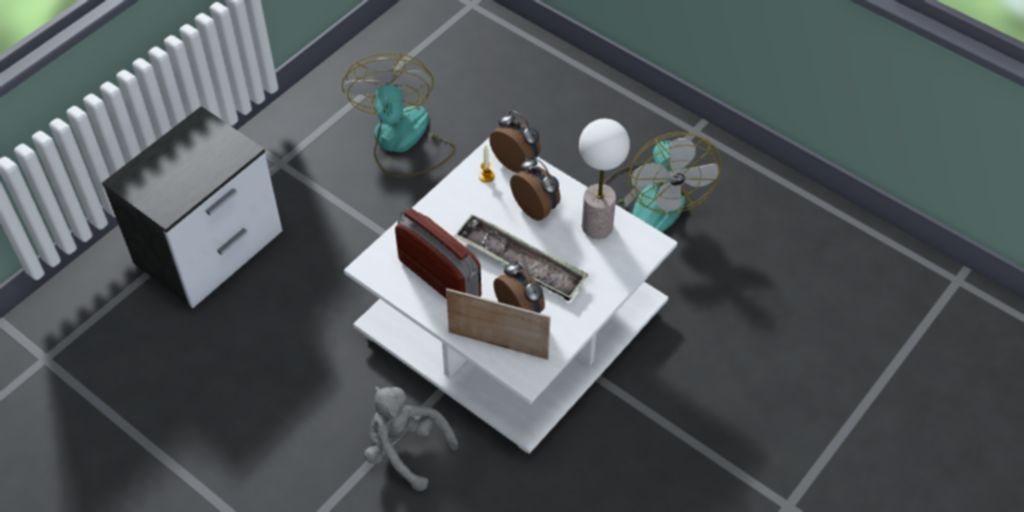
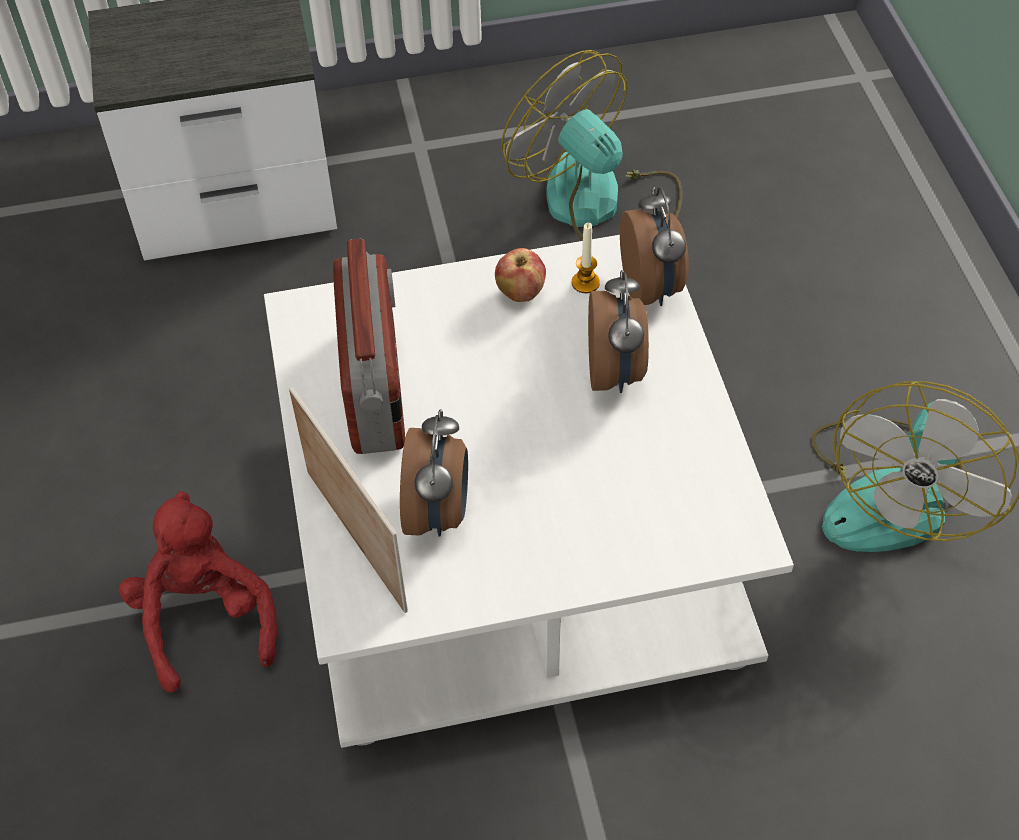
camera: 40 degrees right, 0 degrees up
fan [342,53,456,177] -> fan turned 75 degrees counterclockwise [501,50,683,241]
grey plush toy [364,386,458,491] -> red plush toy [118,491,277,693]
tray [454,214,588,301] -> none
table lamp [579,119,630,239] -> none
none -> apple [495,248,546,302]

